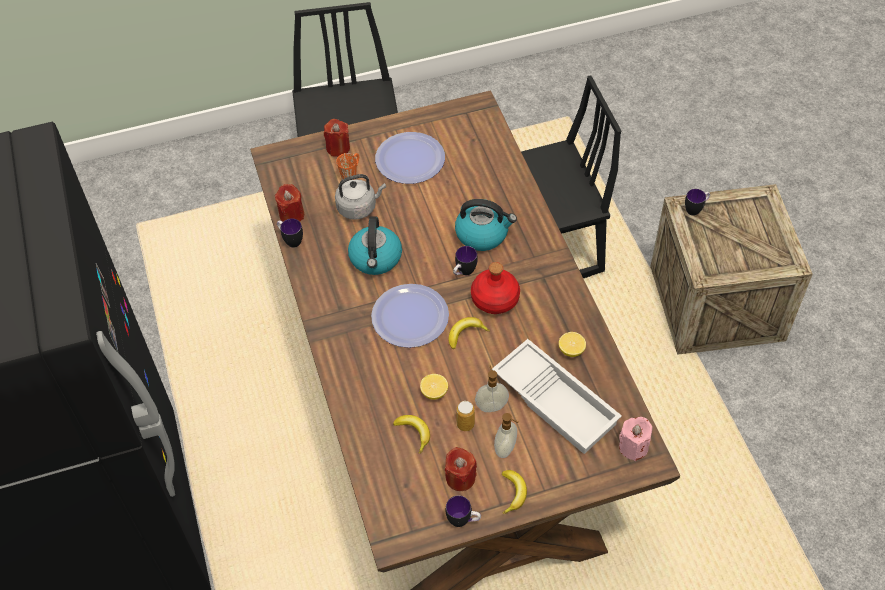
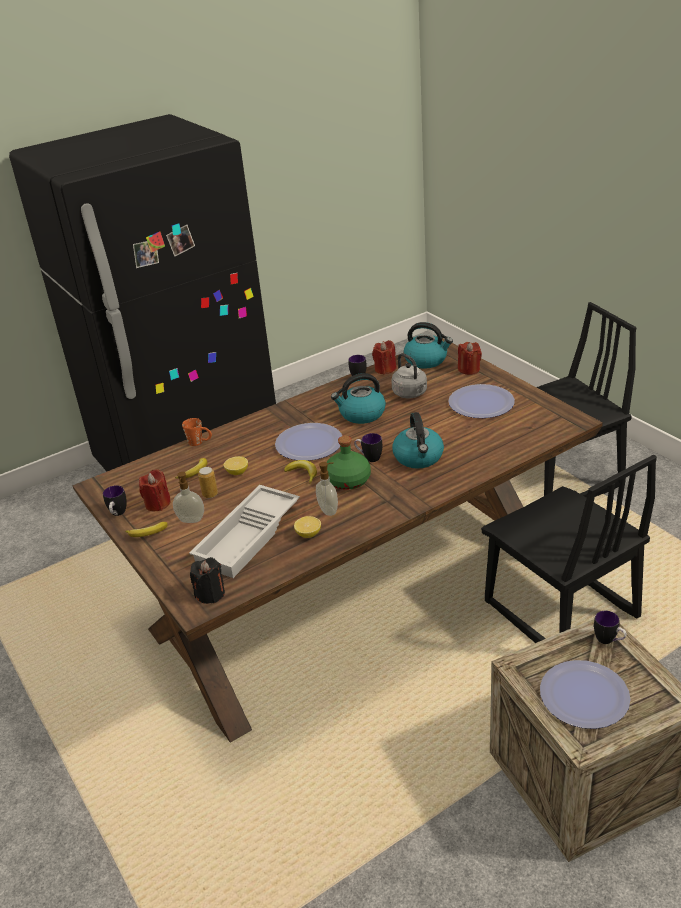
camera: 75 degrees right, 20 degrees down
orange mug [336,153,359,180] -> orange mug moved to [182,418,212,446]
red bottle [471,262,520,314] -> green bottle [327,436,371,490]
soap dispenser [475,366,509,412] -> soap dispenser moved to [316,462,338,516]
pink candle [619,417,653,461] -> black candle [190,557,225,604]
none -> kettle [404,322,453,369]
none -> plate [540,660,630,729]

